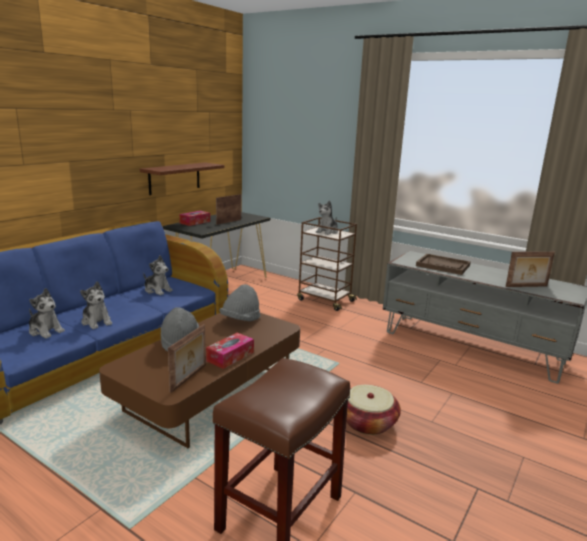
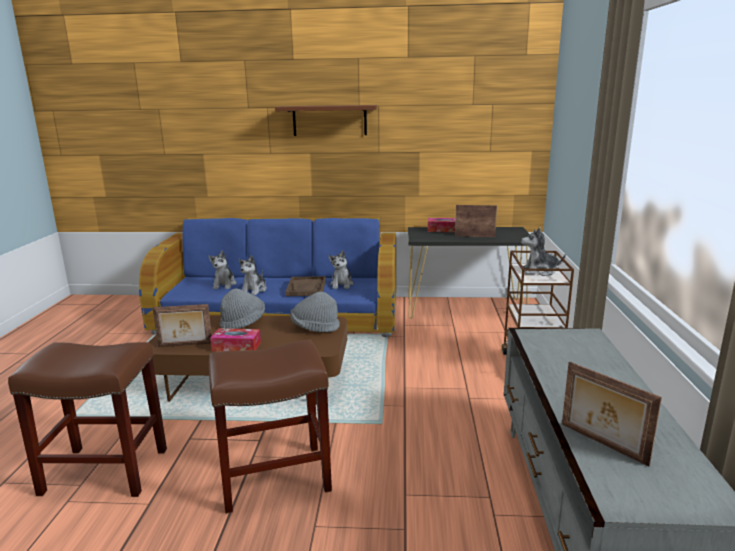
camera: 60 degrees right, 0 degrees up
brown shelf [140,162,224,195] -> brown shelf moved to [275,105,377,136]
basket [346,385,401,435] -> brown stool [209,339,332,514]
brown tray [416,254,471,275] -> brown tray moved to [286,276,326,296]

